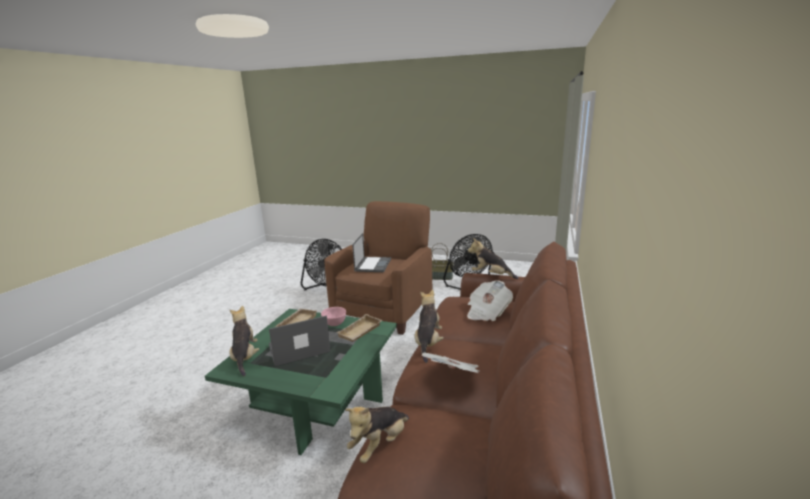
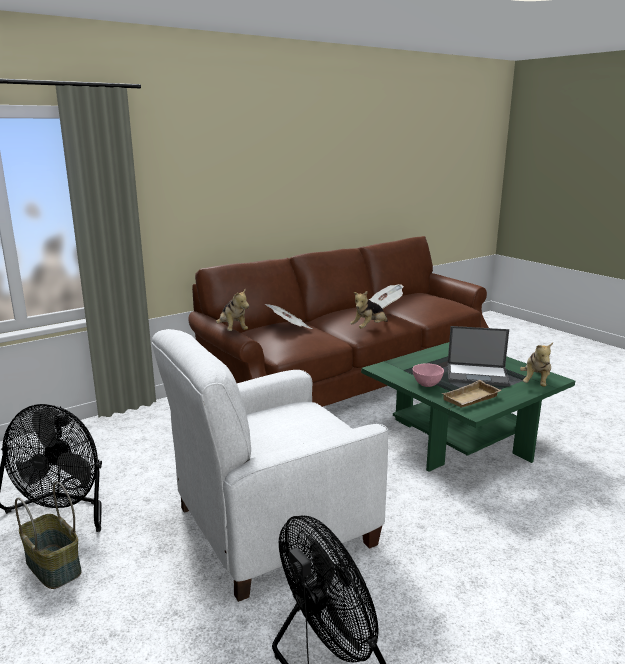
camera: 145 degrees left, 0 degrees up
brown armchair [324,201,432,335] -> white armchair [152,329,388,602]
beige tray [336,314,382,342] -> none
plush toy [345,407,409,463] -> none
laptop [352,233,391,272] -> none

